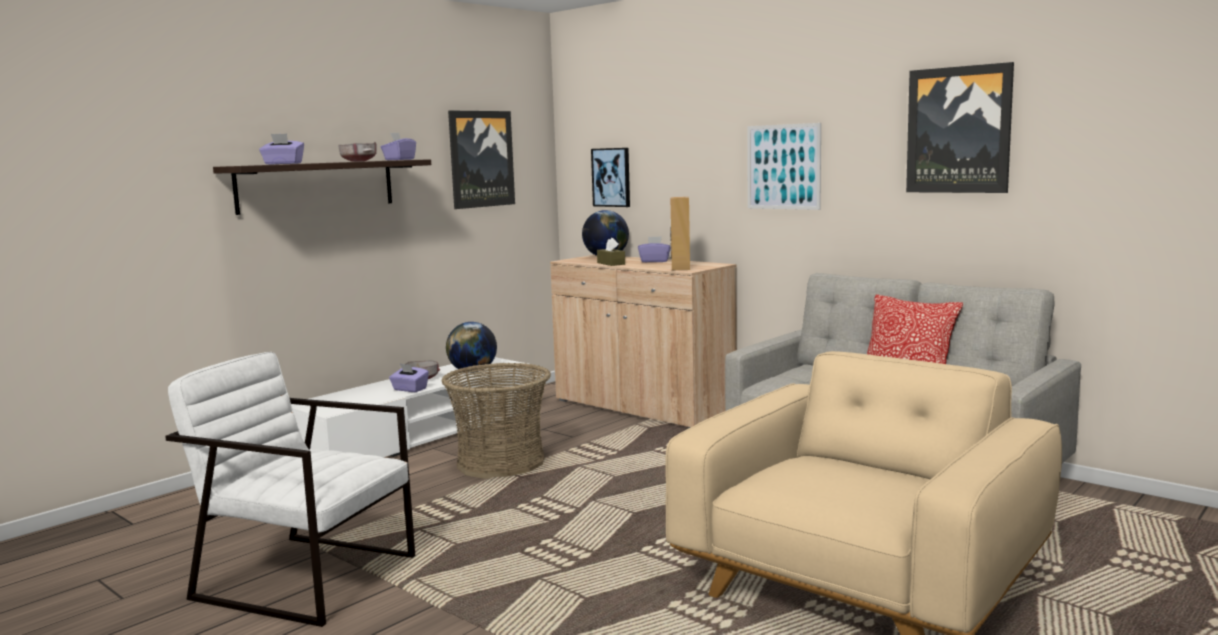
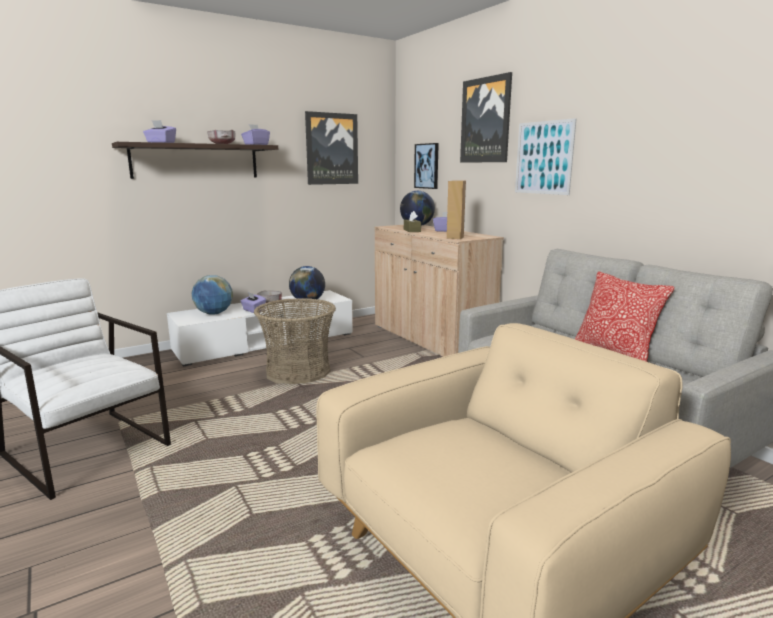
camera: 15 degrees right, 5 degrees up
picture [906,62,1014,193] -> picture moved to [460,72,512,163]
none -> globe [191,275,233,315]

